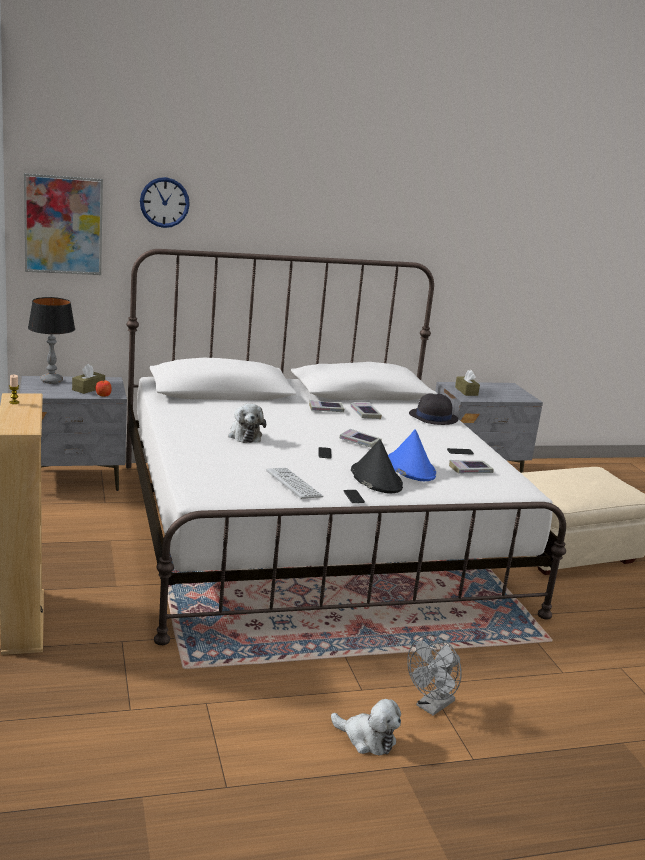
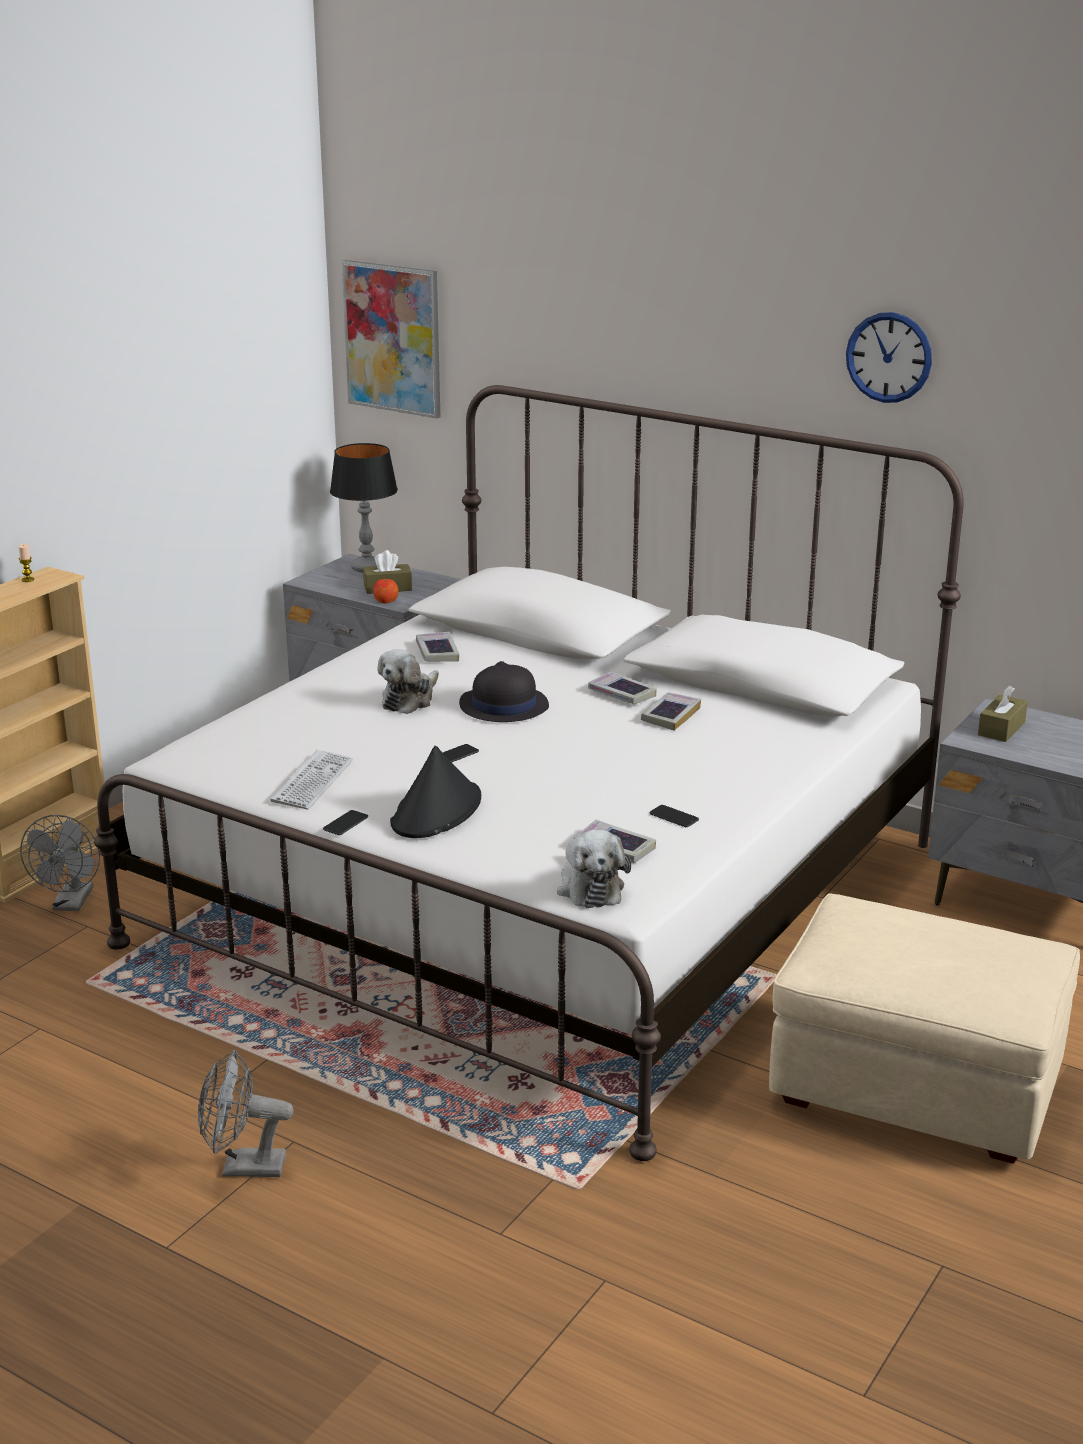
camera: 50 degrees right, 5 degrees up
wall clock [140,177,190,228] -> wall clock moved to [846,312,932,403]
plush toy [331,699,401,756] -> plush toy moved to [557,830,631,908]
book [339,429,382,448] -> book moved to [416,632,459,662]
blue hat [388,429,436,481] -> none
black hat [409,393,458,425] -> black hat moved to [459,661,549,722]
none -> grey fan [20,815,100,911]

